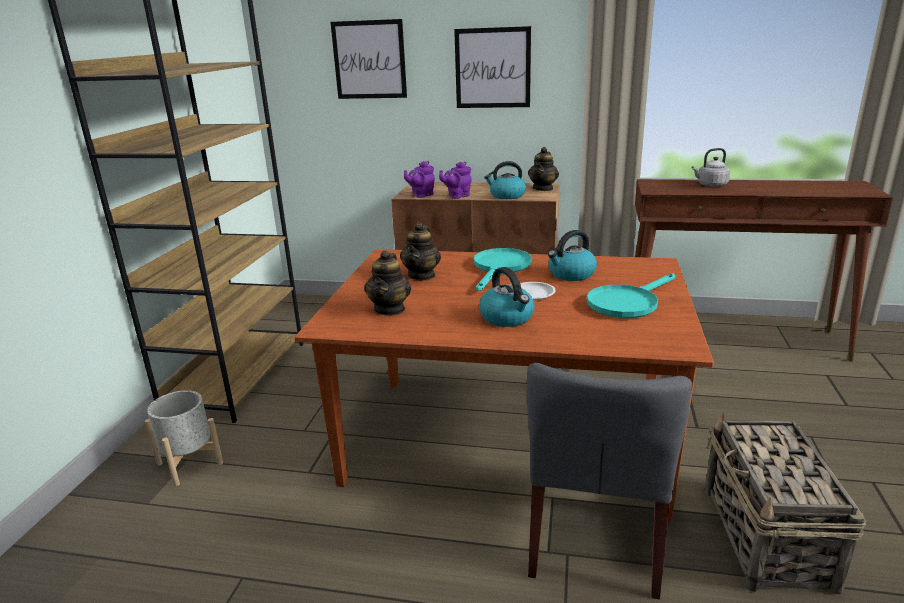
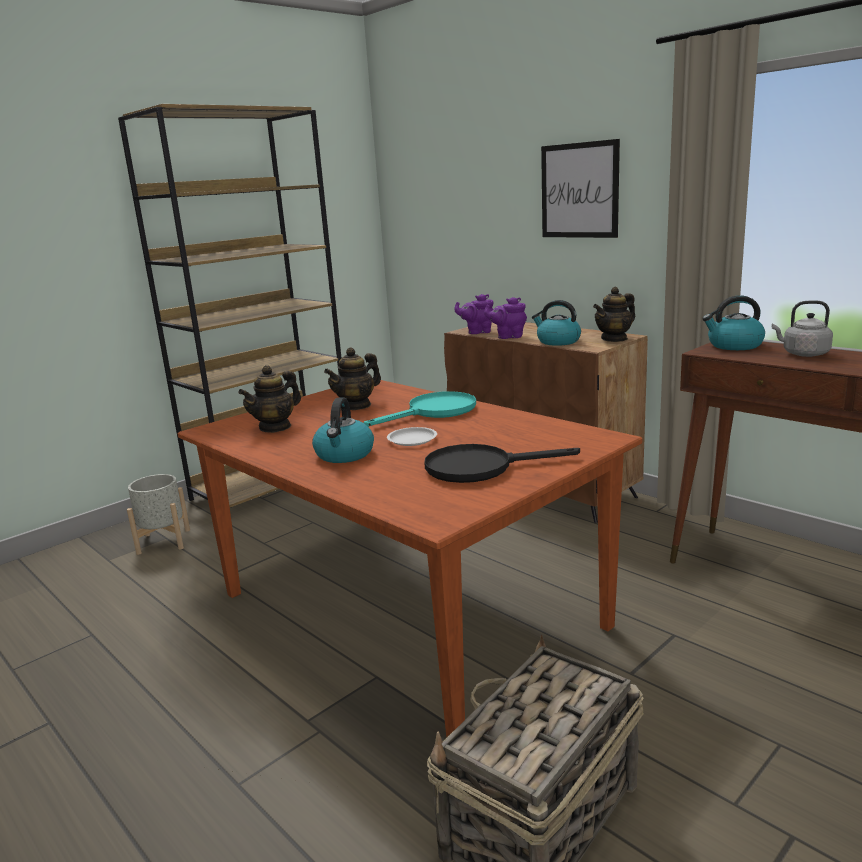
camera: 35 degrees right, 5 degrees down
picture [330,19,407,99] -> none
grey chair [527,363,692,600] -> none
kettle [548,230,597,281] -> kettle moved to [702,295,765,350]
turquoise frying pan [587,273,675,318] -> black frying pan [424,444,580,483]

